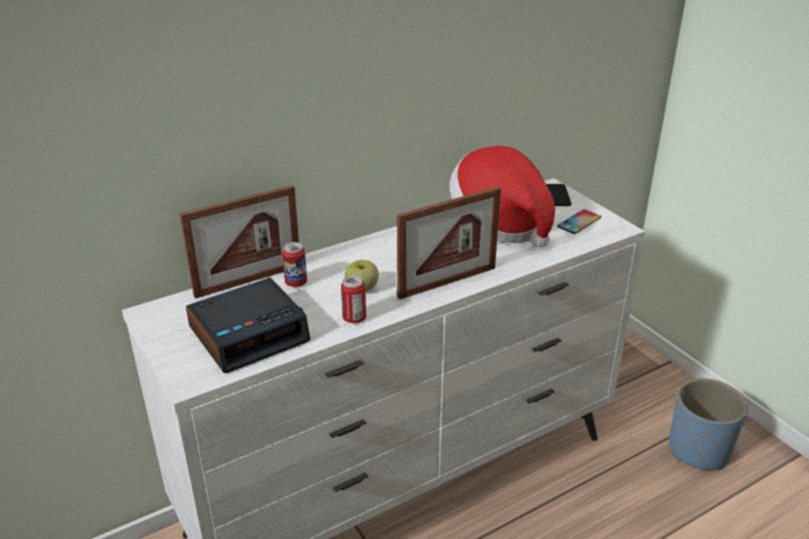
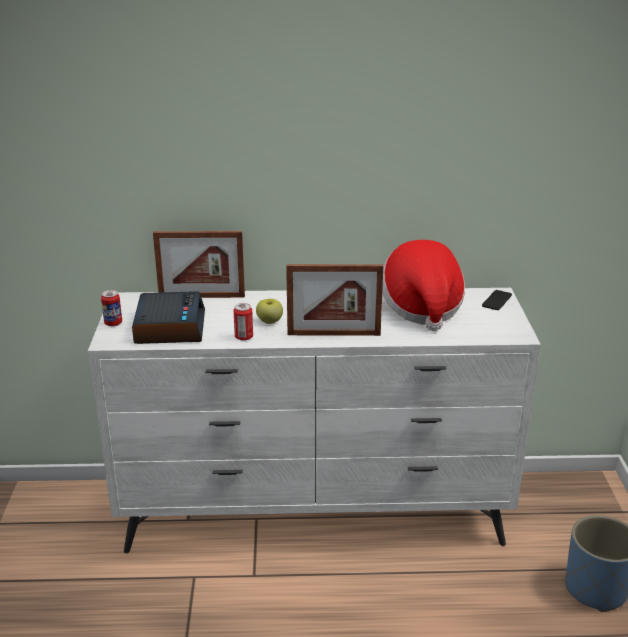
camera: 30 degrees right, 5 degrees down
alarm clock [186,278,311,373] -> alarm clock turned 90 degrees counterclockwise [132,291,205,344]
can [282,242,307,287] -> can moved to [101,290,122,327]
phone [557,209,601,234] -> none

